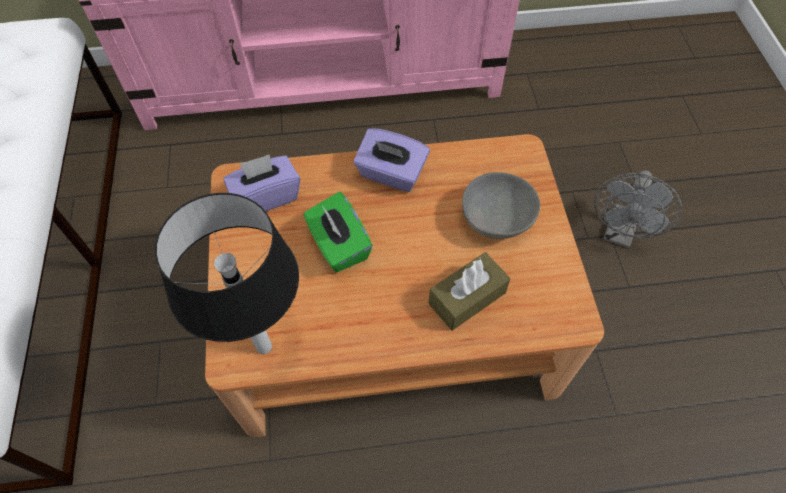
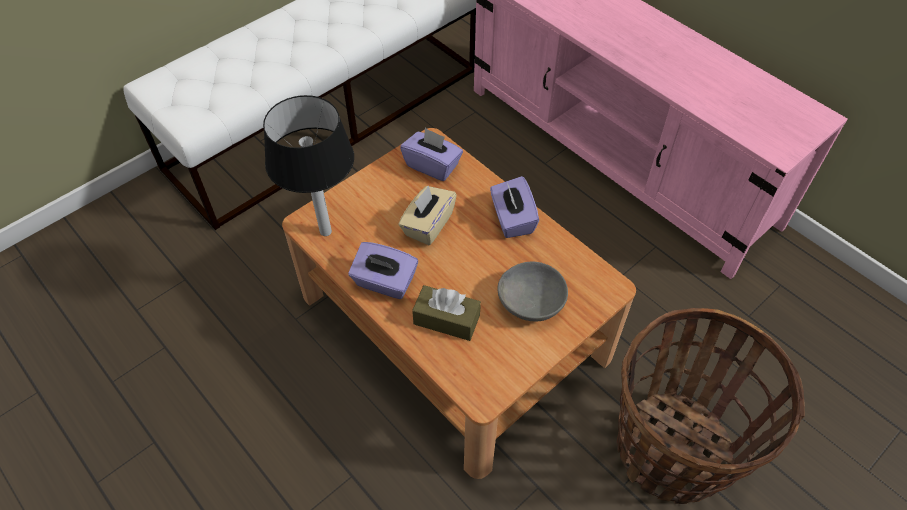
camera: 55 degrees right, 5 degrees down
green tissue box [304,192,373,272] -> beige tissue box [398,186,457,245]
grey fan [594,171,682,248] -> basket [616,308,805,504]
none -> purple tissue box [348,242,418,299]

